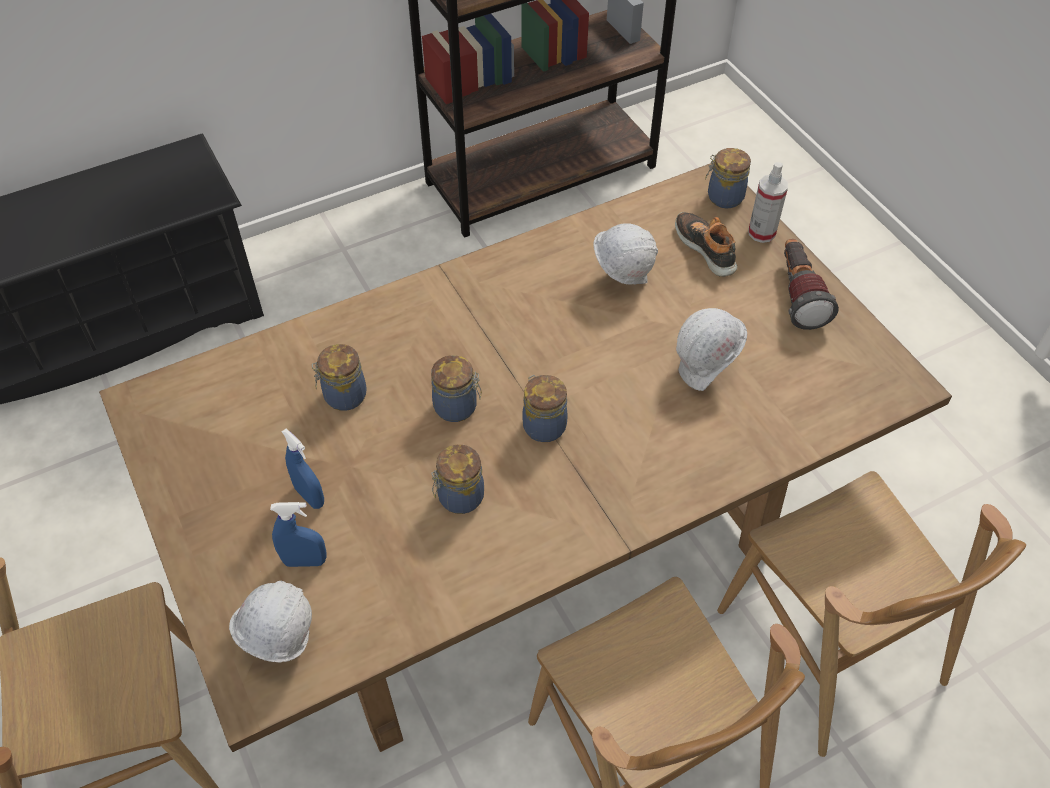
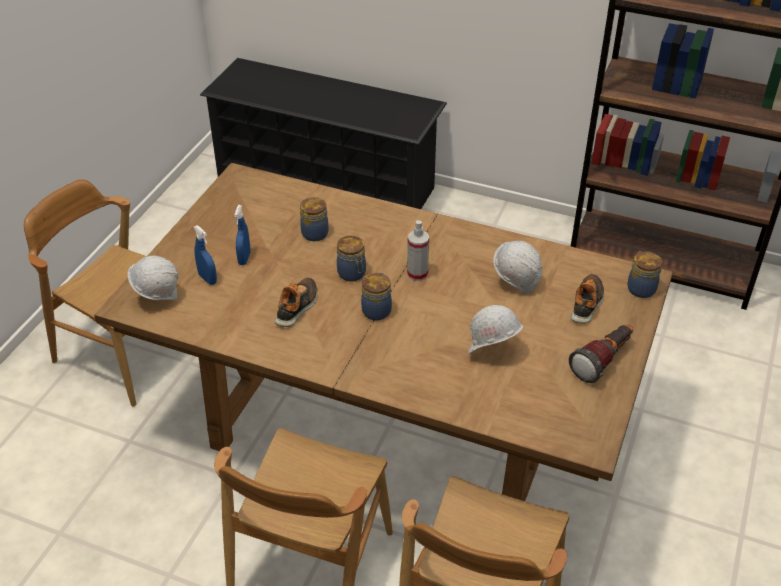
camera: 50 degrees right, 10 degrees down
jar [431,445,484,514] -> shoe [275,277,318,327]
spray bottle [749,162,788,243] -> spray bottle moved to [407,220,429,281]

